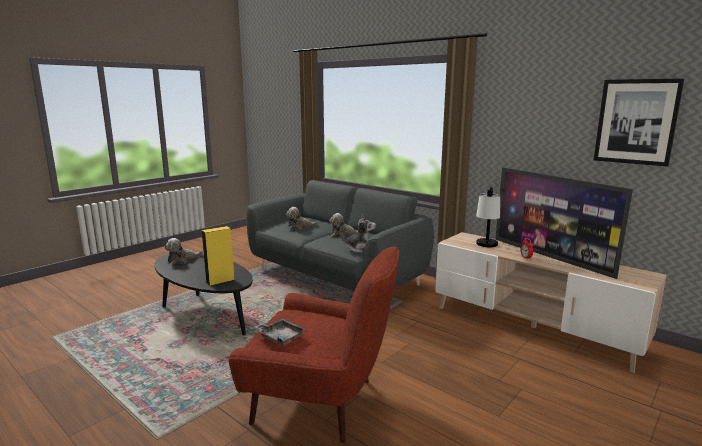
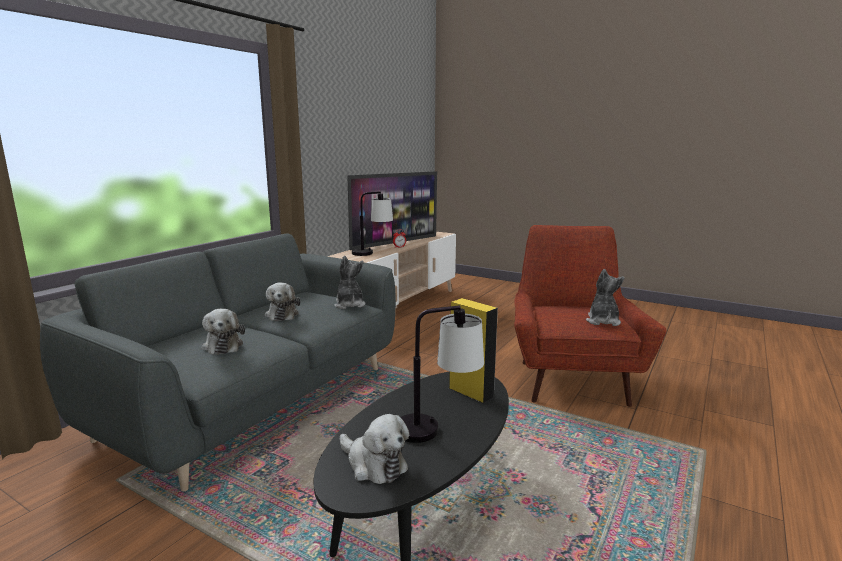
camera: 100 degrees left, 0 degrees up
grey tray [254,318,306,346] -> plush toy [586,269,625,326]
picture [594,78,684,167] -> none
none -> table lamp [401,305,484,443]

